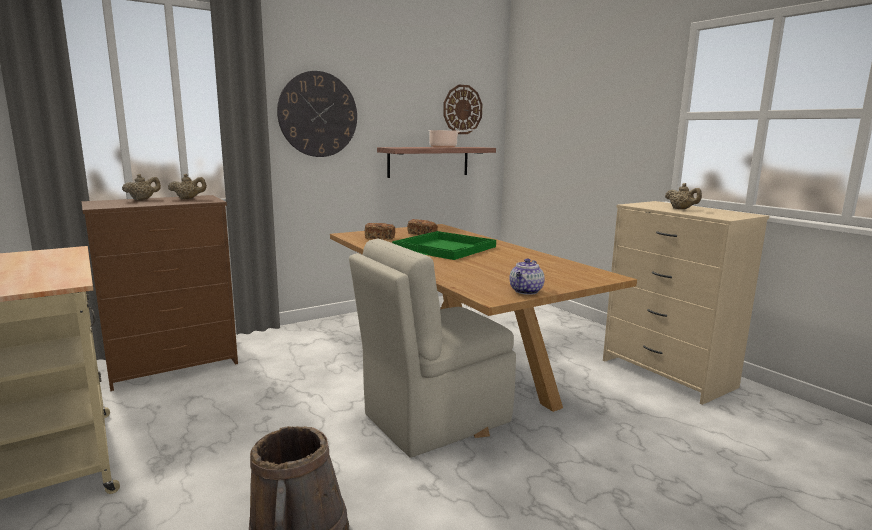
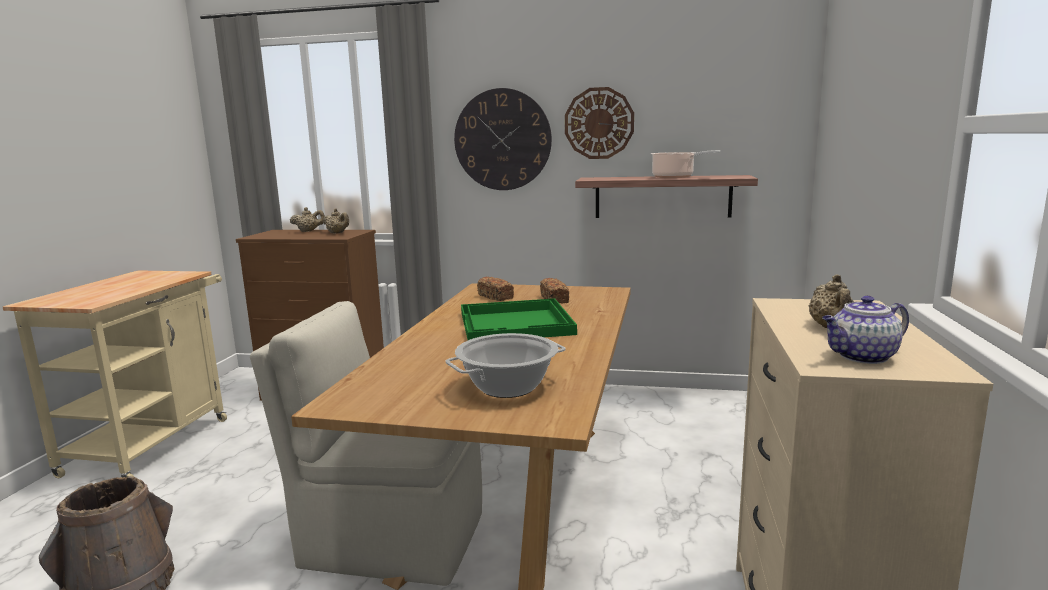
camera: 45 degrees right, 0 degrees up
wall clock [443,85,482,134] -> wall clock moved to [565,87,634,159]
teapot [509,258,545,295] -> teapot moved to [822,296,909,364]
none -> cooking pot [445,333,566,398]

